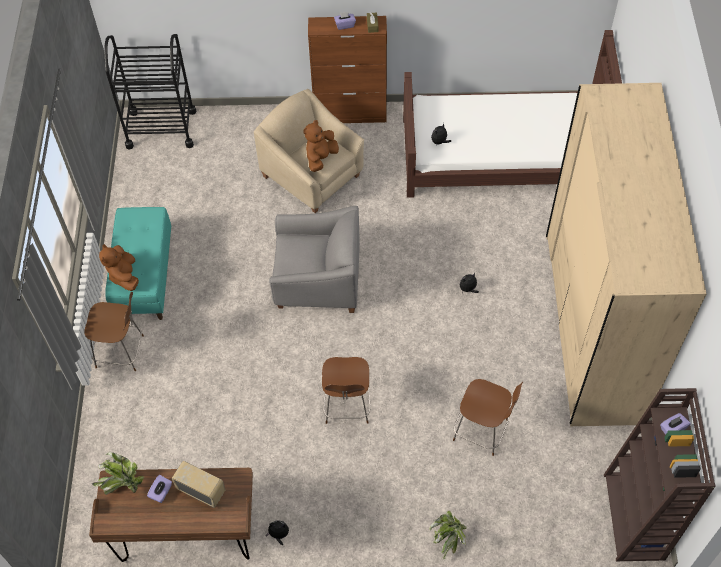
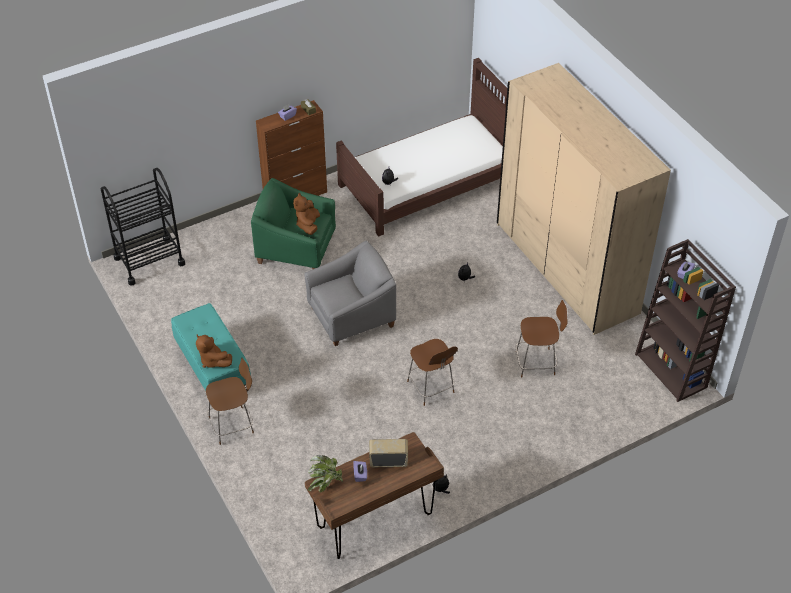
camera: 30 degrees left, 10 degrees down
beige armchair [254,89,364,213] -> green armchair [251,178,336,269]
potted plant [430,511,467,559] -> none

